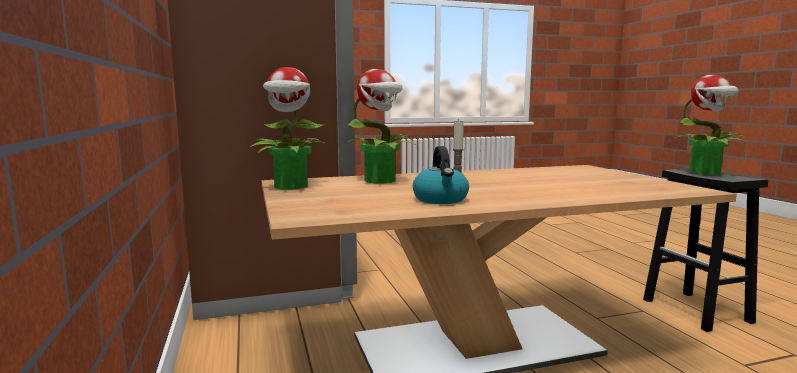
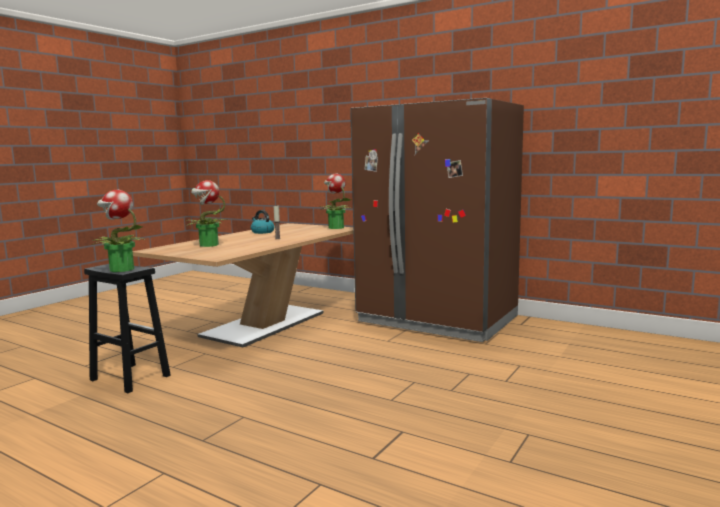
camera: 140 degrees right, 0 degrees up
potted plant [346,69,417,183] -> potted plant moved to [186,180,227,247]

